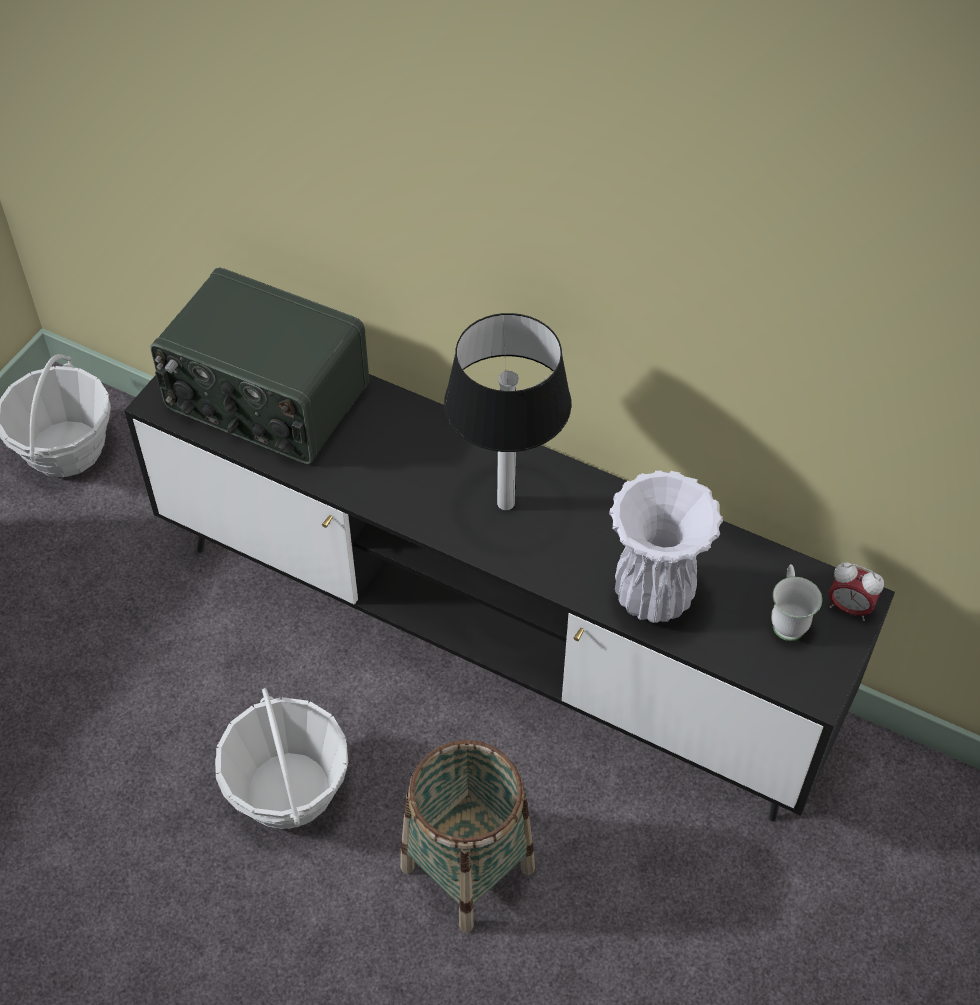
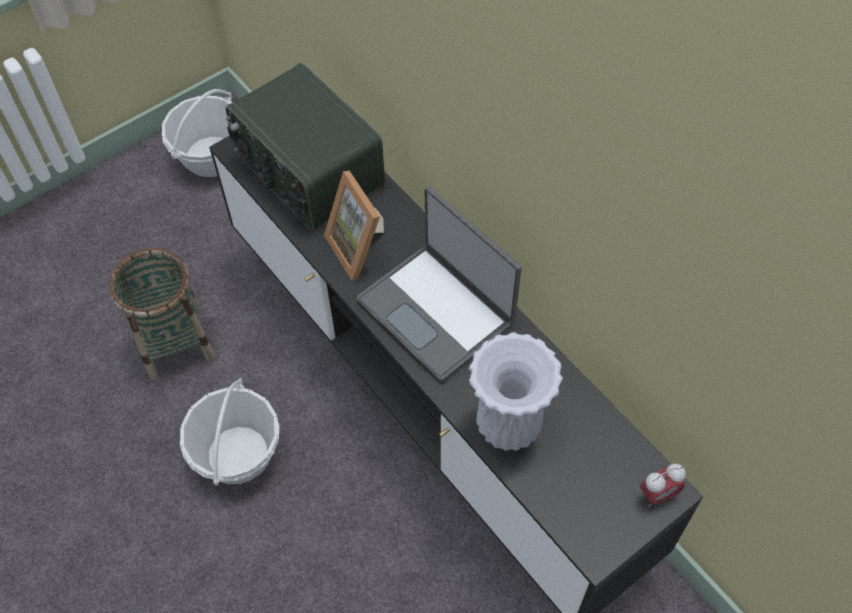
camera: 25 degrees right, 5 degrees up
basket [400,740,535,933] -> basket moved to [109,248,215,380]
table lamp [444,313,571,510] -> laptop [357,187,522,382]
white mug [771,564,822,641] -> none
alarm clock [829,562,884,621] -> alarm clock turned 75 degrees counterclockwise [640,464,686,507]
none -> picture frame [324,171,384,281]

